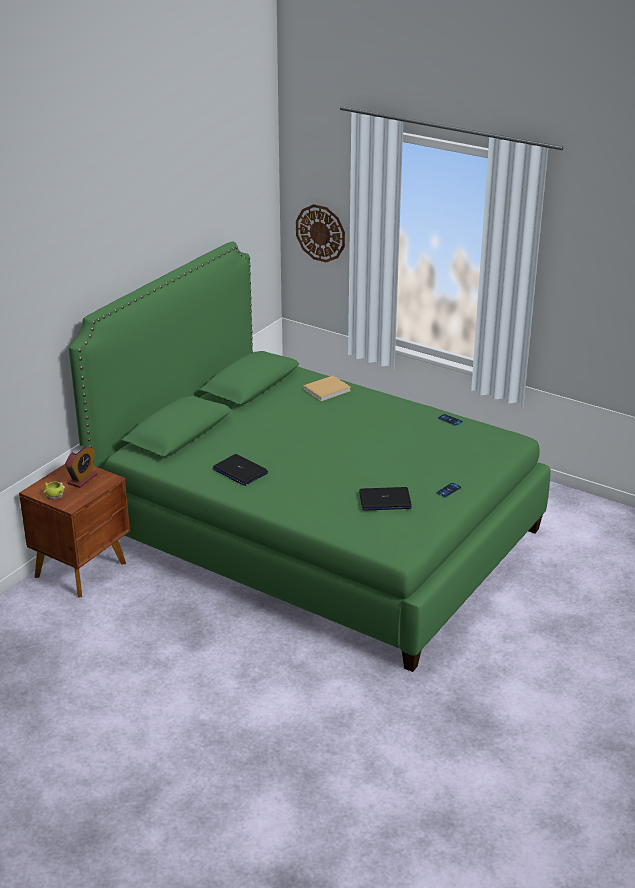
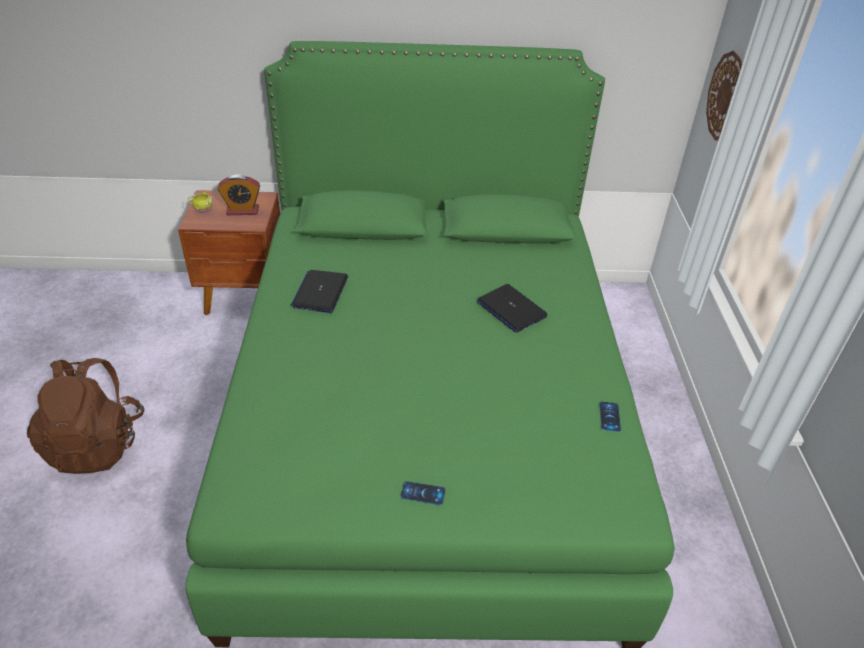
camera: 55 degrees right, 10 degrees up
beige book [303,376,351,401] -> none
laptop [359,487,412,510] -> laptop moved to [477,284,548,333]
none -> brown backpack [27,358,144,474]

